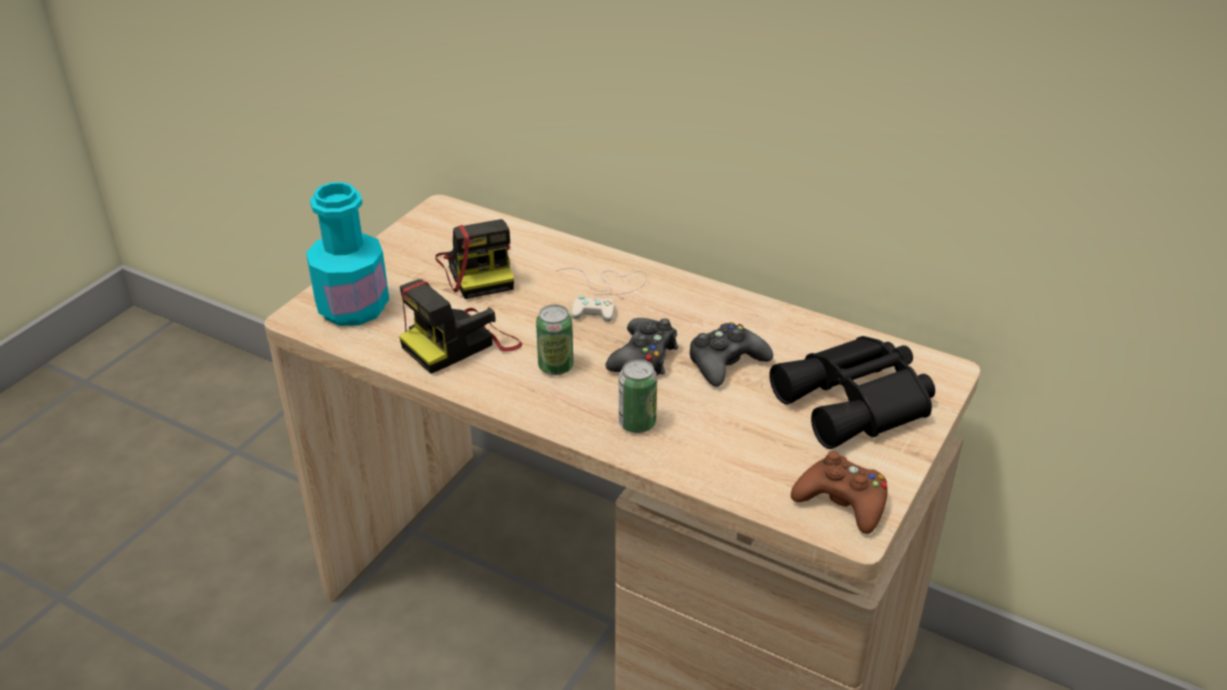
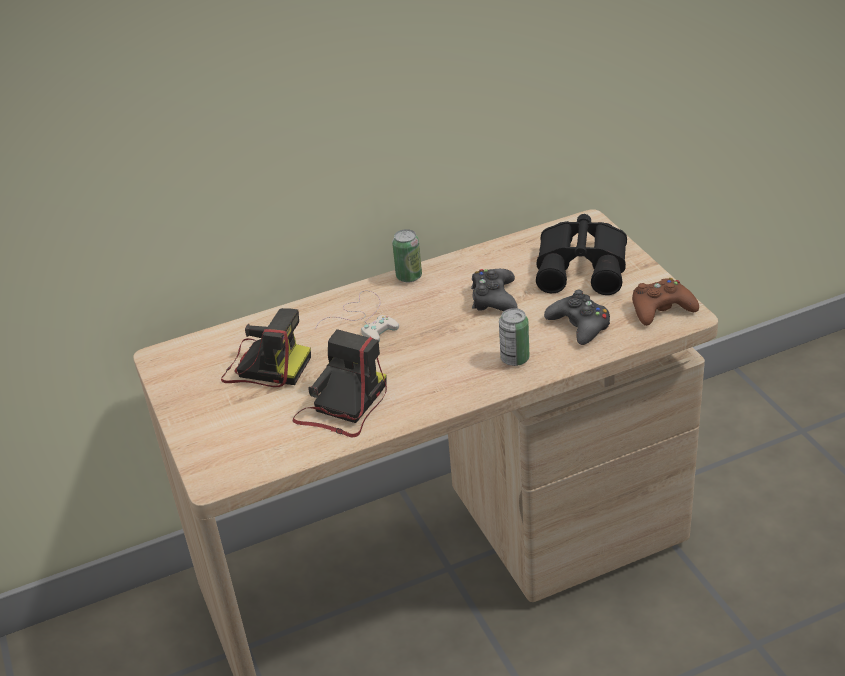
camera: 50 degrees left, 0 degrees up
turquoise bottle [306,182,389,326] -> none
camera [399,279,522,374] -> camera turned 150 degrees counterclockwise [293,329,387,437]
can [536,305,573,375] -> can moved to [392,229,422,283]
black game controller [605,318,678,375] -> black game controller moved to [544,290,610,345]

